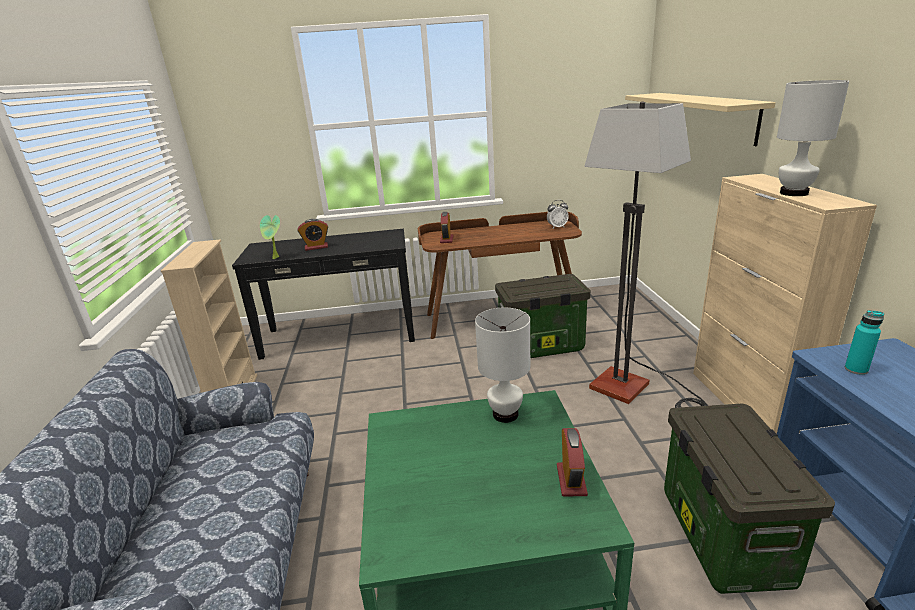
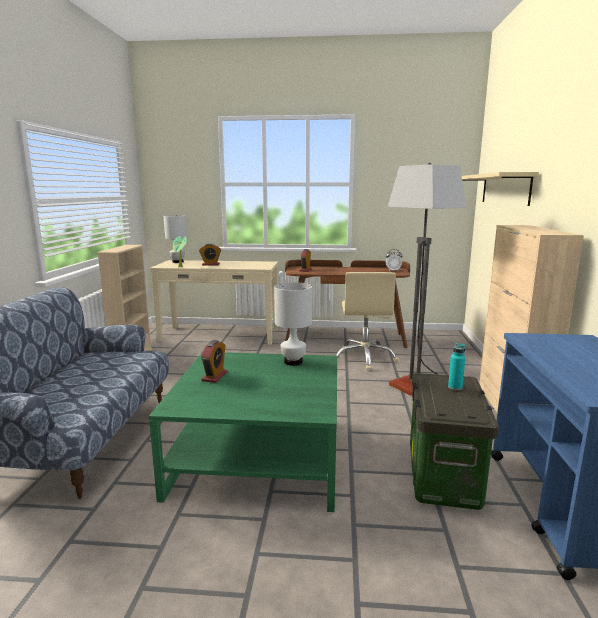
camera: 10 degrees right, 10 degrees down
black console table [232,229,415,360] -> beige console table [150,260,278,345]
storage box [495,274,591,358] -> beige office chair [336,272,399,370]
alarm clock [557,428,588,496] -> alarm clock moved to [201,340,228,383]
white table lamp [777,80,849,196] -> white table lamp moved to [164,215,187,263]
turquoise bottle [845,310,884,375] -> turquoise bottle moved to [448,343,466,390]

